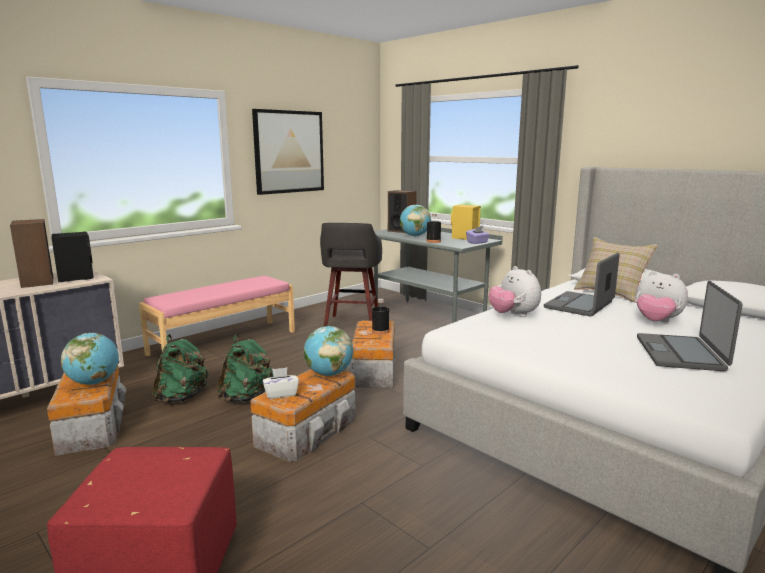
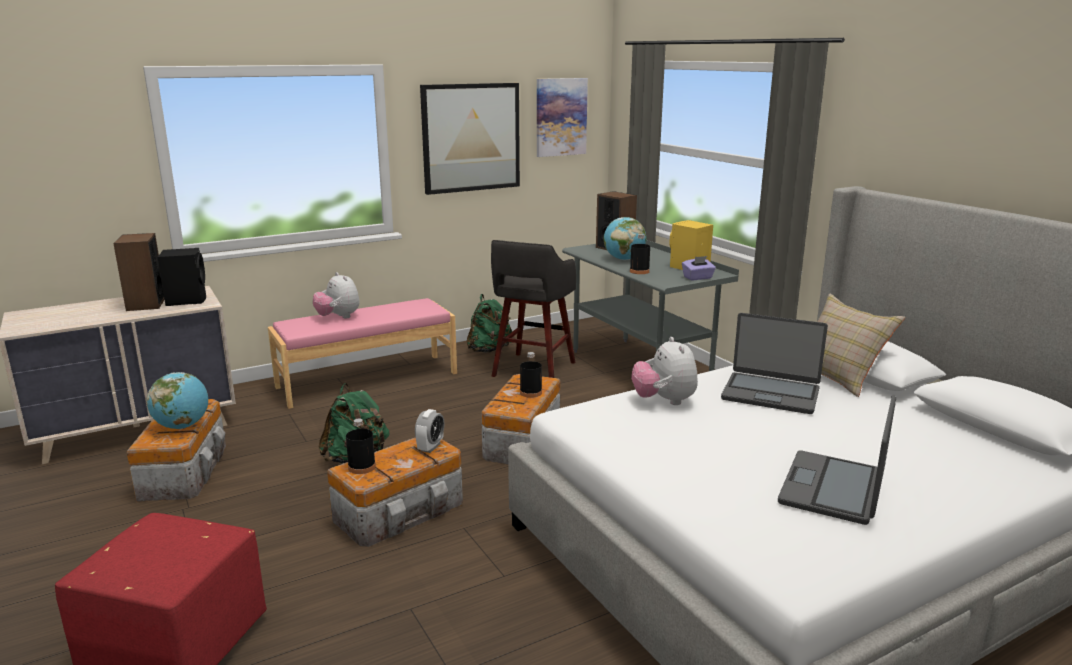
camera: 15 degrees right, 5 degrees up
green backpack [152,334,209,403] -> green backpack moved to [467,294,512,353]
white tissue box [263,367,299,399] -> black bottle [346,419,376,474]
globe [304,326,353,376] -> alarm clock [415,409,444,453]
laptop [544,252,620,317] -> laptop turned 120 degrees counterclockwise [721,313,828,414]
plush toy [636,271,688,322] -> plush toy moved to [313,272,360,318]
none -> picture [537,78,588,157]

